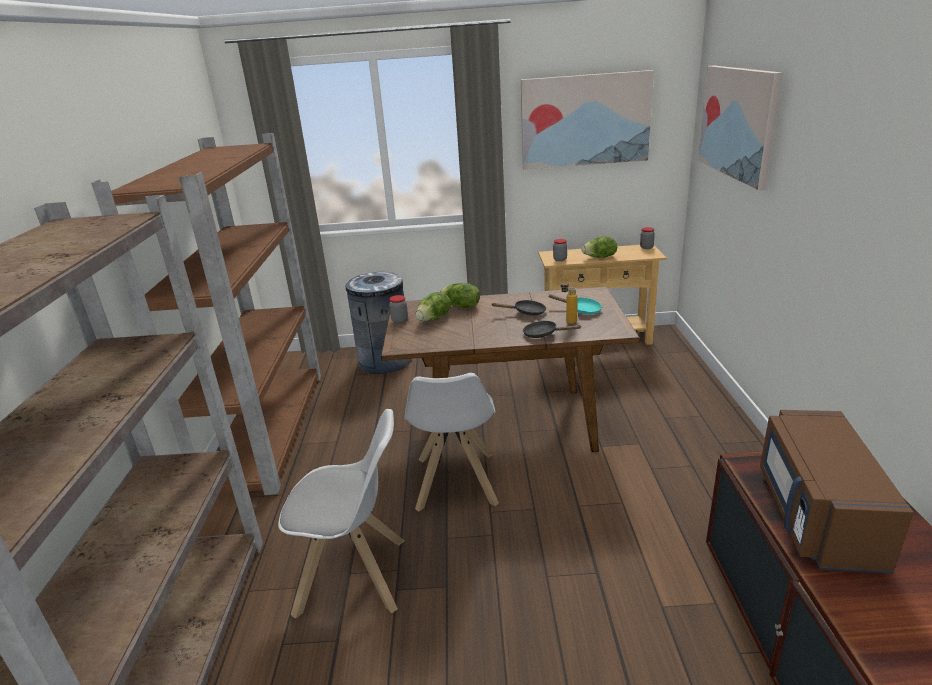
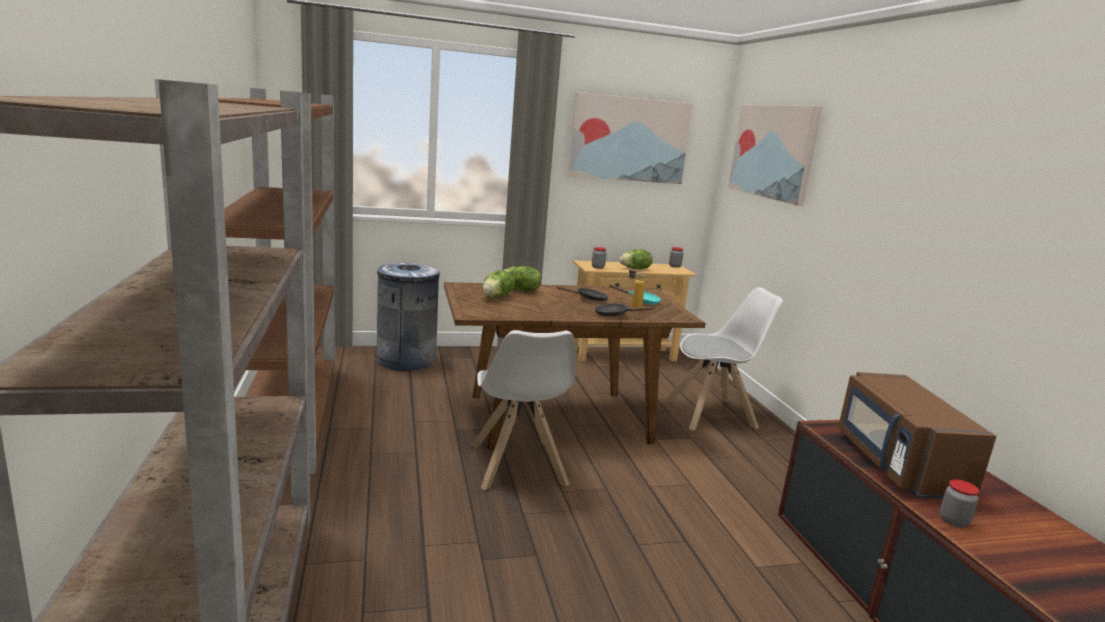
camera: 15 degrees left, 10 degrees down
chair [278,409,405,619] -> chair moved to [665,287,783,430]
jar [389,295,408,323] -> jar moved to [940,480,980,527]

